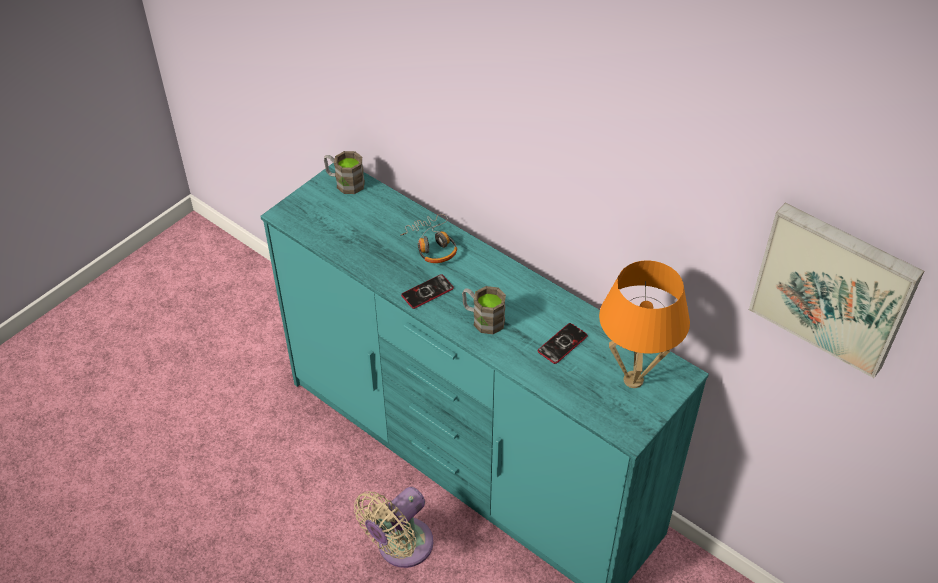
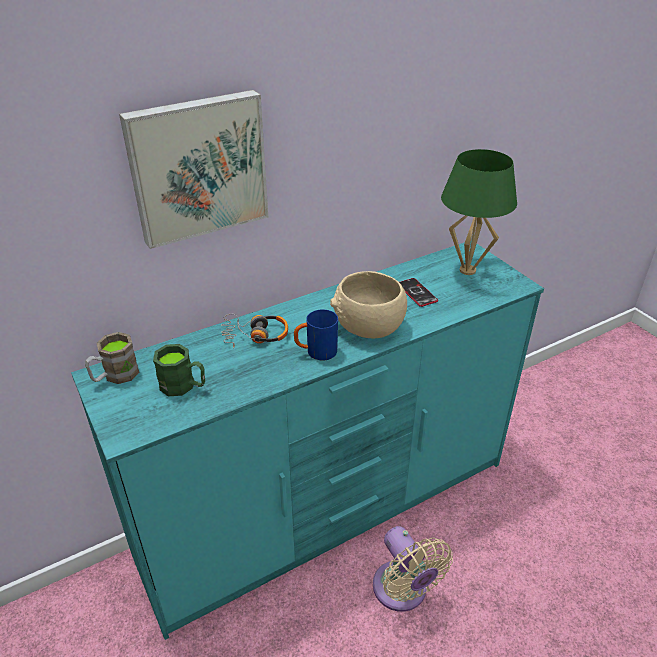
camera: 70 degrees left, 10 degrees down
phone [401,274,454,309] -> blue mug [294,309,338,361]
brown mug [462,286,506,334] -> beige bowl [330,271,407,338]
orange table lamp [599,261,690,388] -> green table lamp [441,149,517,275]
picture [749,203,924,378] -> picture moved to [119,90,268,249]
none -> green mug [153,344,205,396]

